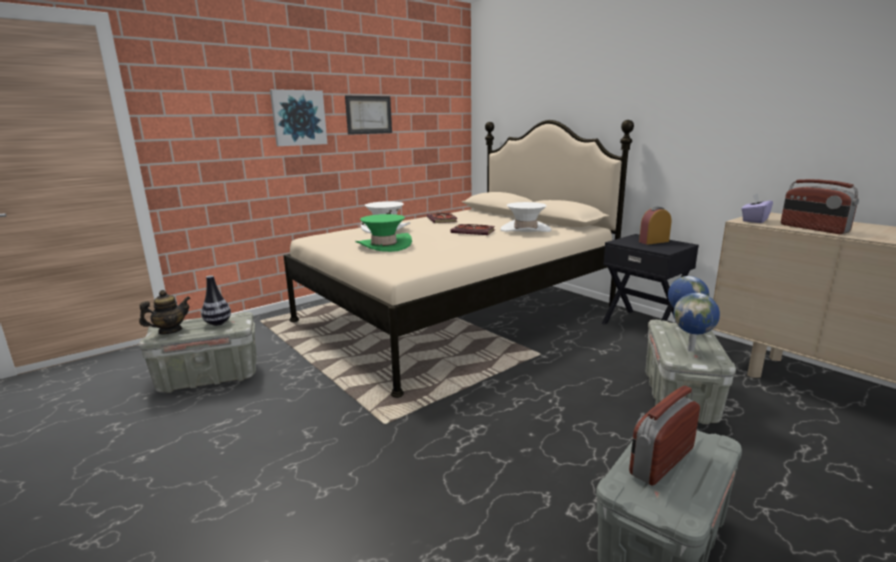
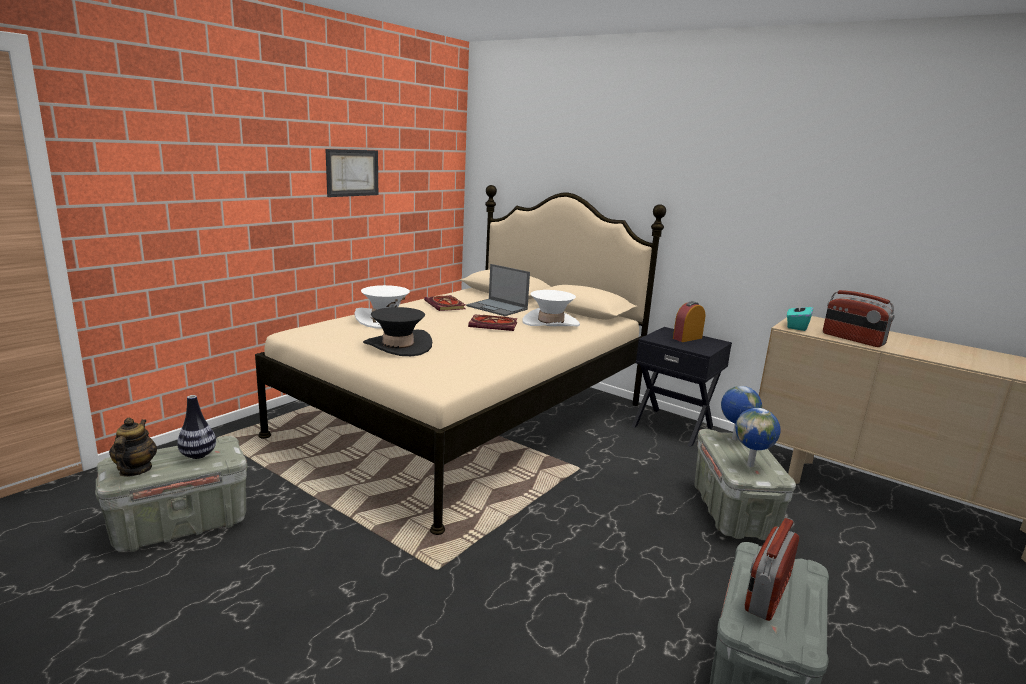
camera: 15 degrees left, 0 degrees up
teapot [139,290,191,334] -> teapot turned 45 degrees counterclockwise [109,418,157,477]
picture [270,89,327,146] -> none
green hat [355,214,412,252] -> black hat [363,307,432,356]
purple tissue box [741,193,773,223] -> turquoise tissue box [787,299,813,331]
none -> laptop [466,264,530,316]

